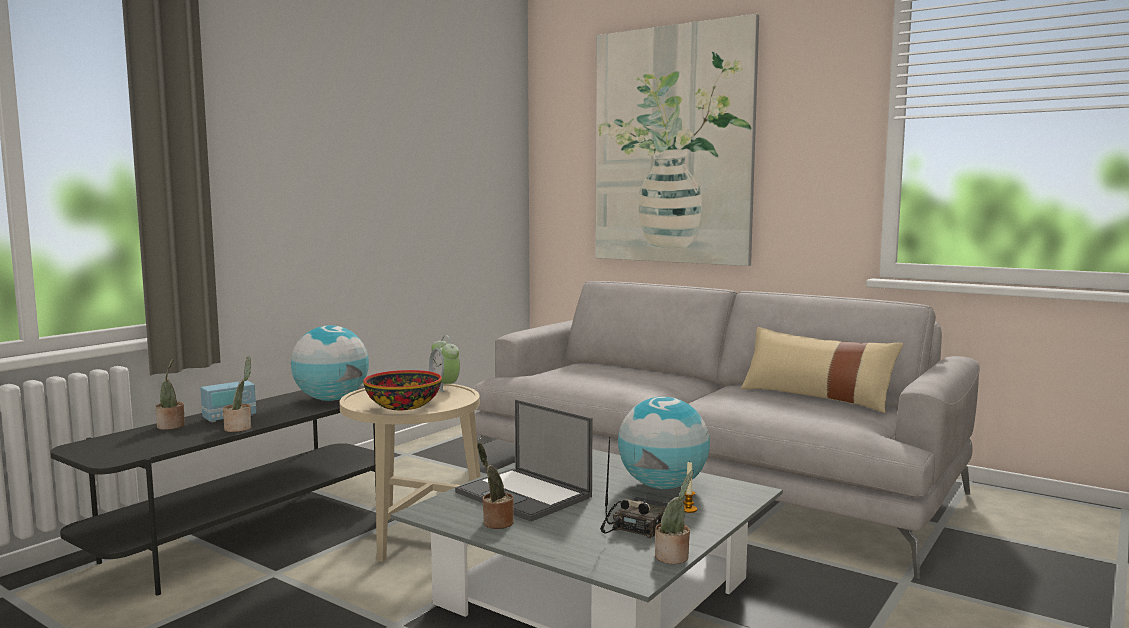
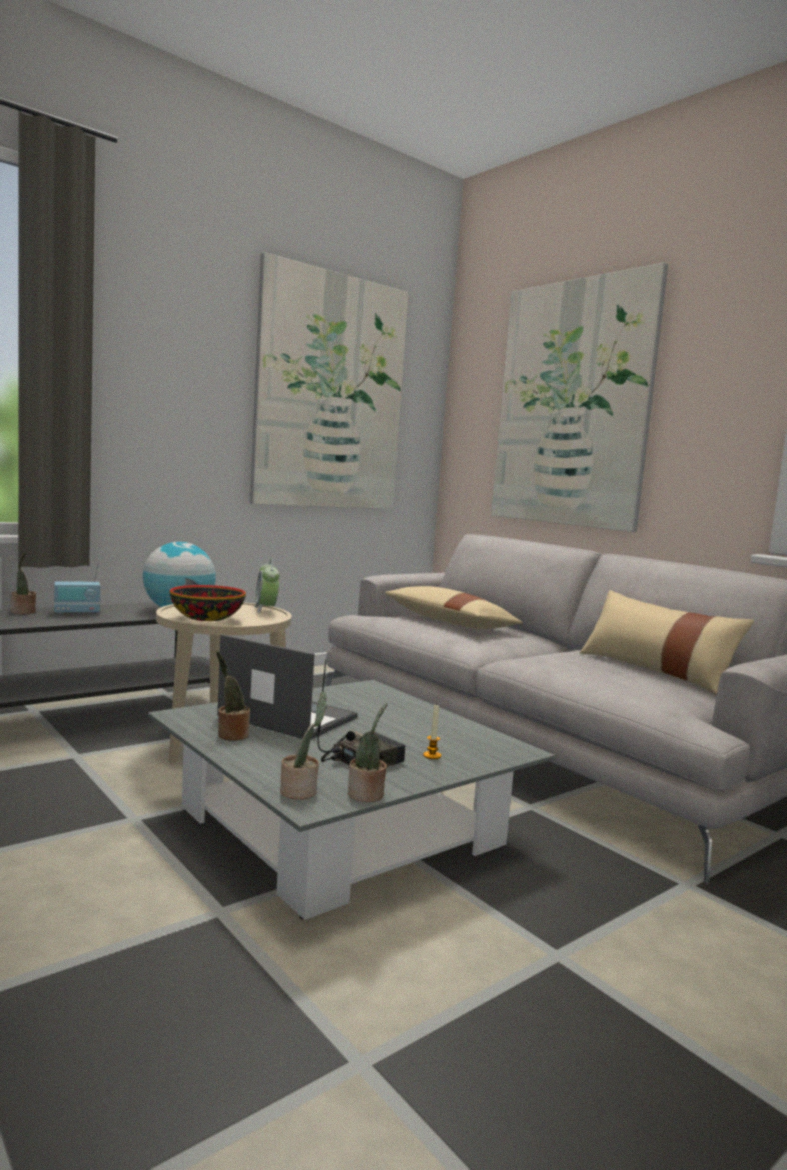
camera: 15 degrees right, 0 degrees up
potted plant [223,356,251,432] -> potted plant moved to [280,691,327,800]
laptop [455,399,592,522] -> laptop turned 150 degrees clockwise [217,634,358,739]
globe [618,397,710,489] -> none
none -> picture [250,252,409,509]
none -> beige pillow [385,586,523,629]

